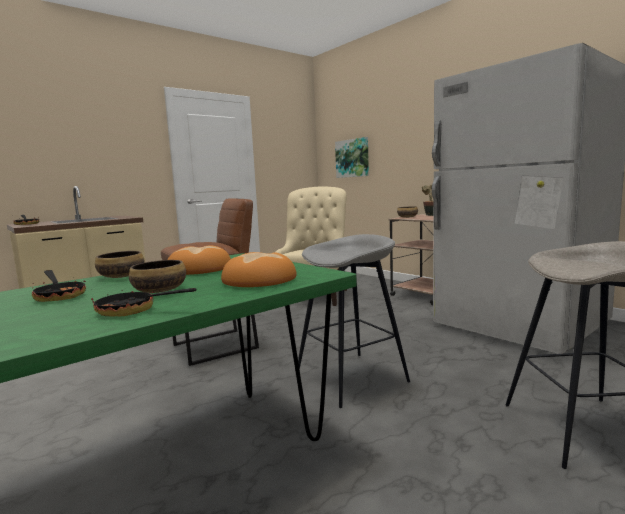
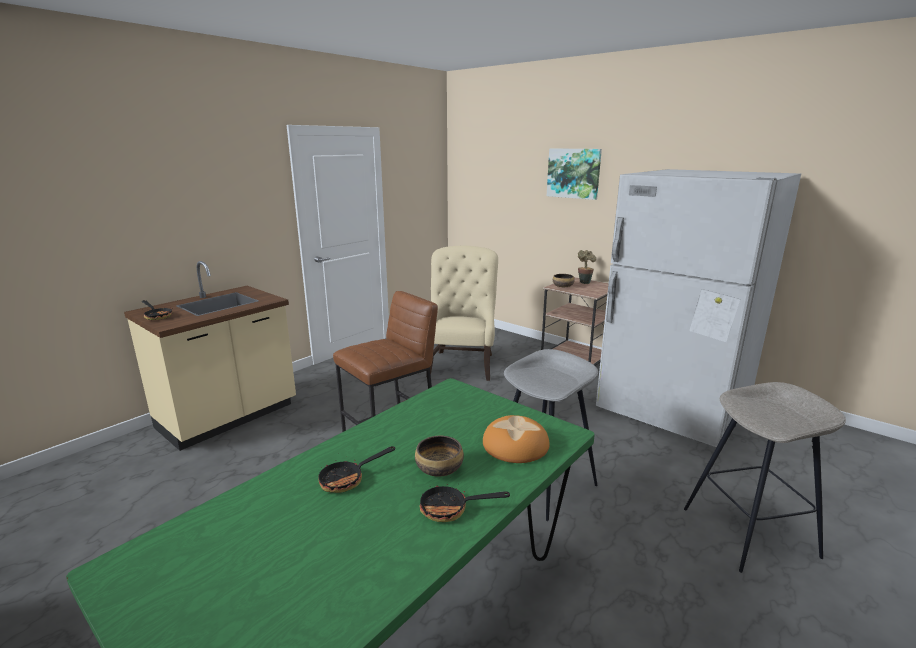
camera: 10 degrees left, 10 degrees up
frying pan [30,270,86,302] -> frying pan turned 105 degrees clockwise [318,446,395,493]
bowl [95,251,145,278] -> none
bread [168,245,231,275] -> none
picture [335,137,369,178] -> picture moved to [547,148,602,200]

